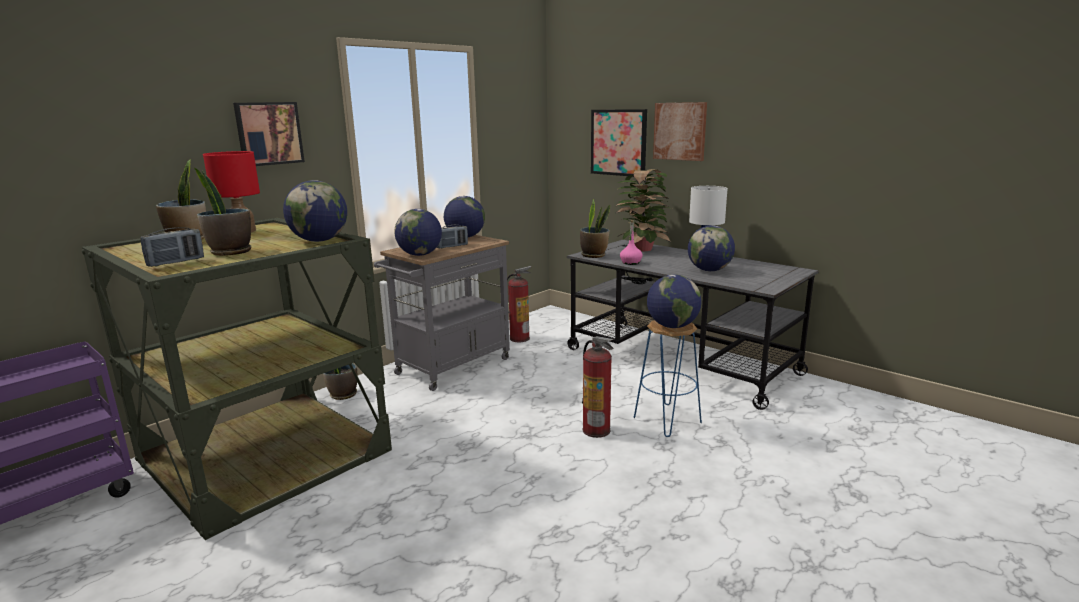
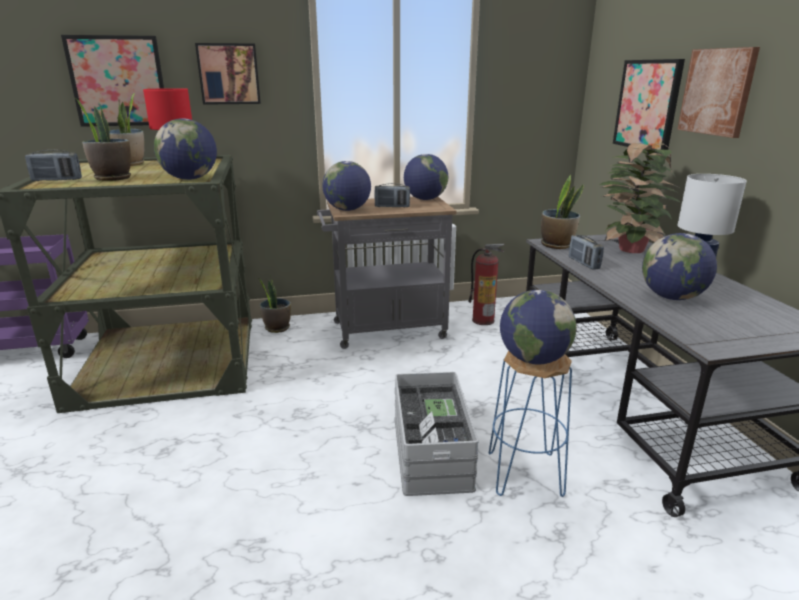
camera: 35 degrees right, 5 degrees up
fire extinguisher [582,336,614,438] -> grey storage box [394,372,479,496]
pink bottle [620,220,643,265] -> radio [569,235,604,269]
none -> picture [61,35,164,127]

